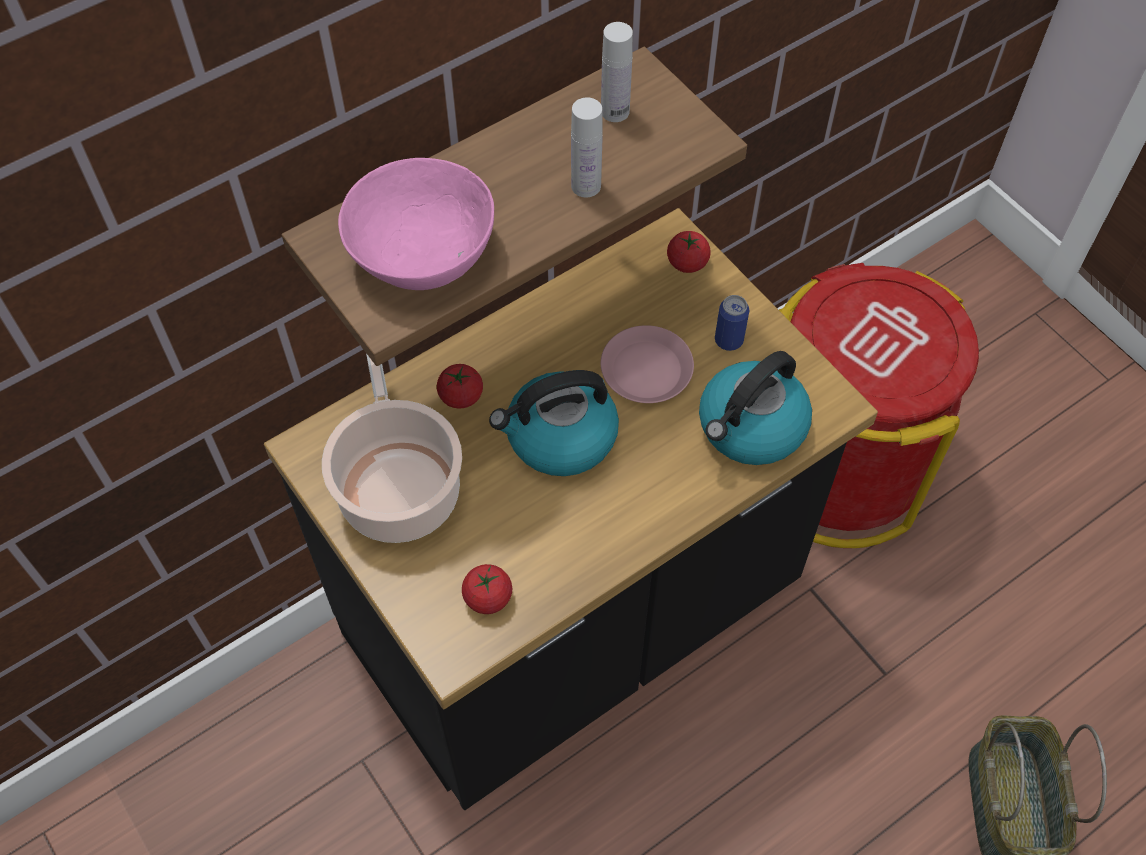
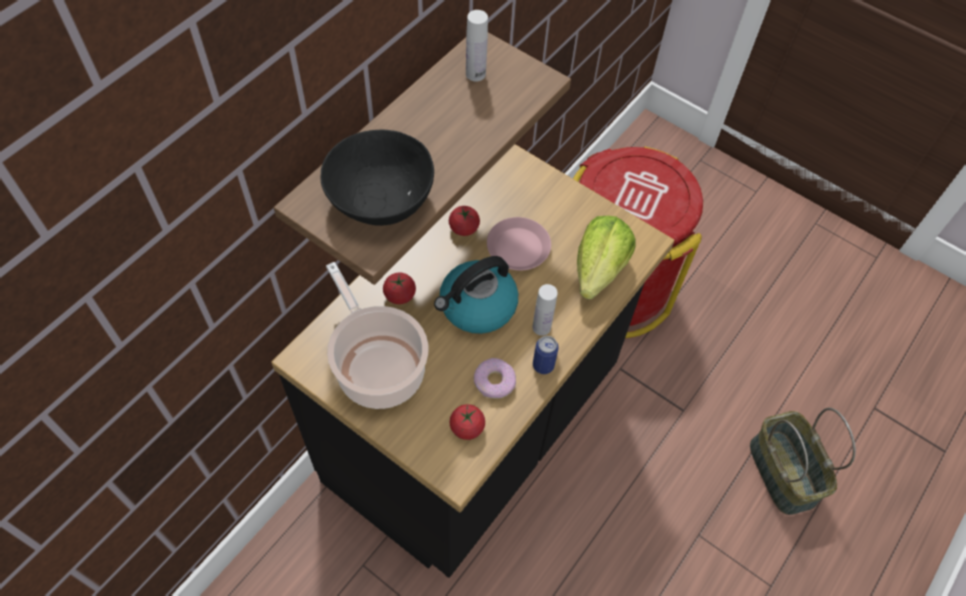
camera: 20 degrees left, 0 degrees up
pink bowl [338,158,494,290] -> black bowl [320,130,434,226]
white bottle [571,97,603,198] -> white bottle moved to [532,284,558,336]
tomato [667,231,711,273] -> tomato moved to [449,206,480,236]
kettle [699,351,812,465] -> lettuce [577,216,636,300]
can [715,295,749,351] -> can moved to [533,336,559,374]
none -> donut [474,358,516,399]

